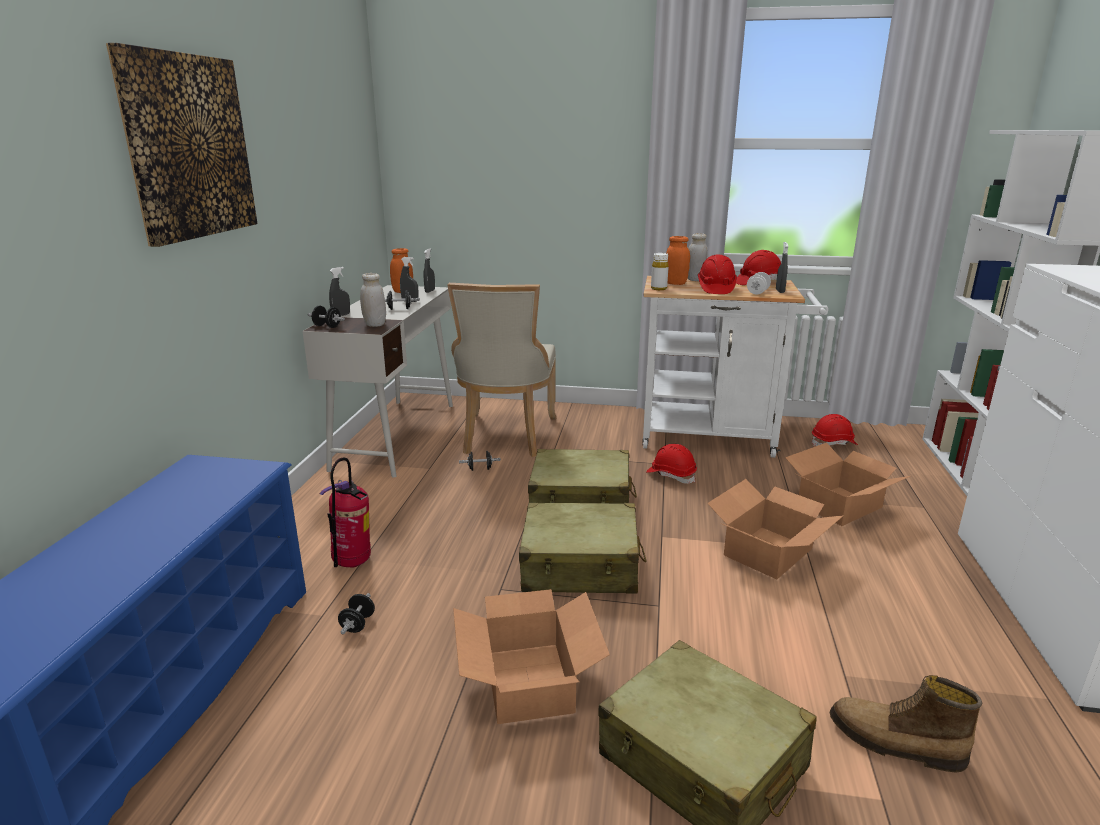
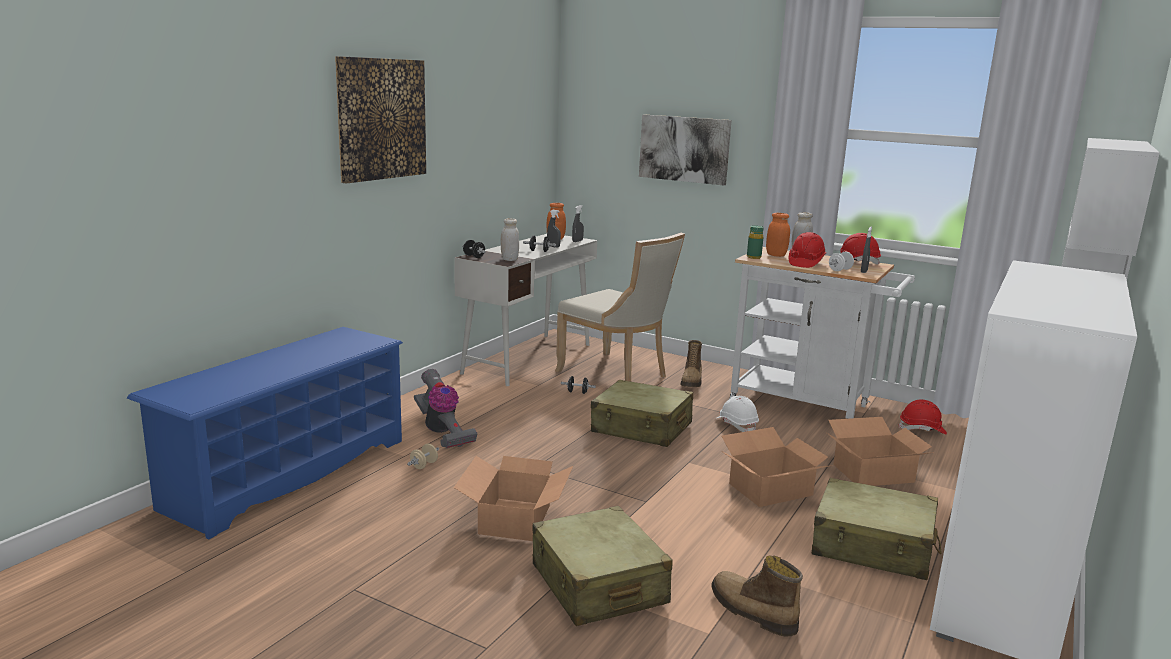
camera: 20 degrees right, 5 degrees down
fire extinguisher [320,458,371,568] -> vacuum cleaner [414,369,477,448]
grey spray bottle [329,267,350,316] -> none
black dumbbell [338,593,375,634] -> beige dumbbell [407,444,439,469]
beige chair [448,283,556,457] -> beige chair turned 75 degrees counterclockwise [555,233,685,382]
beige suitcase [519,503,647,594] -> beige suitcase moved to [812,478,942,580]
red hard hat [646,444,697,484] -> white hard hat [717,396,759,432]
white bottle [651,253,669,290] -> green bottle [747,226,763,259]
none -> picture [639,115,732,185]
none -> boot [680,340,702,387]

